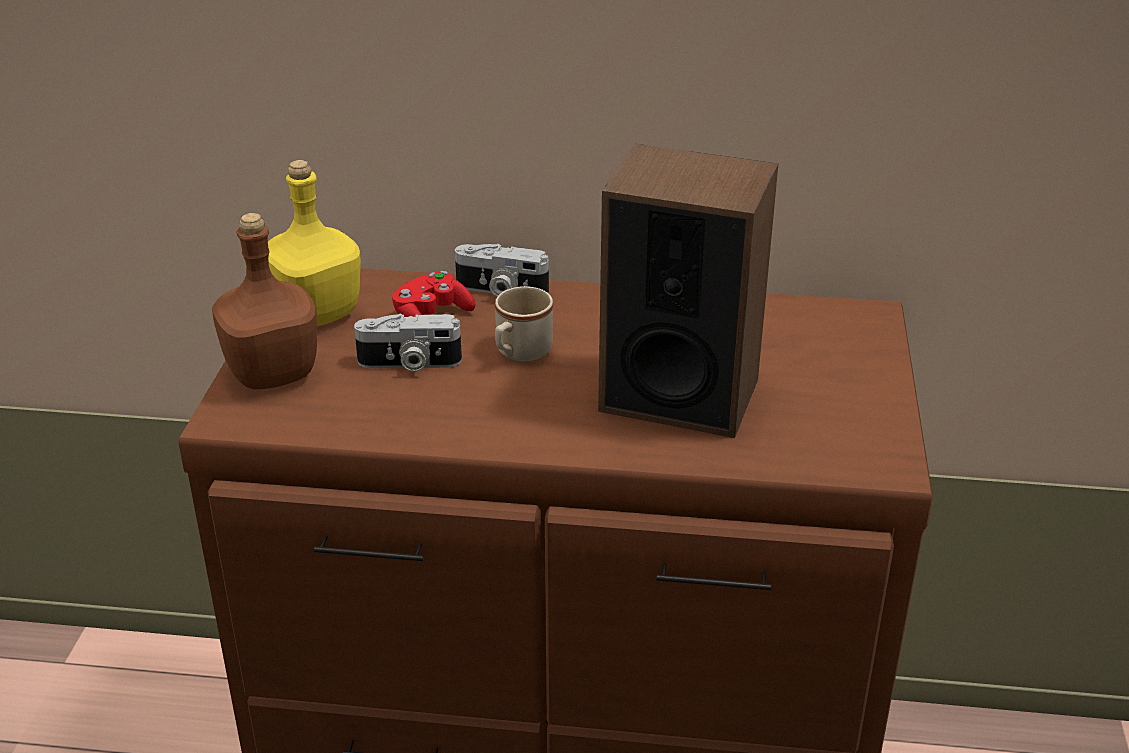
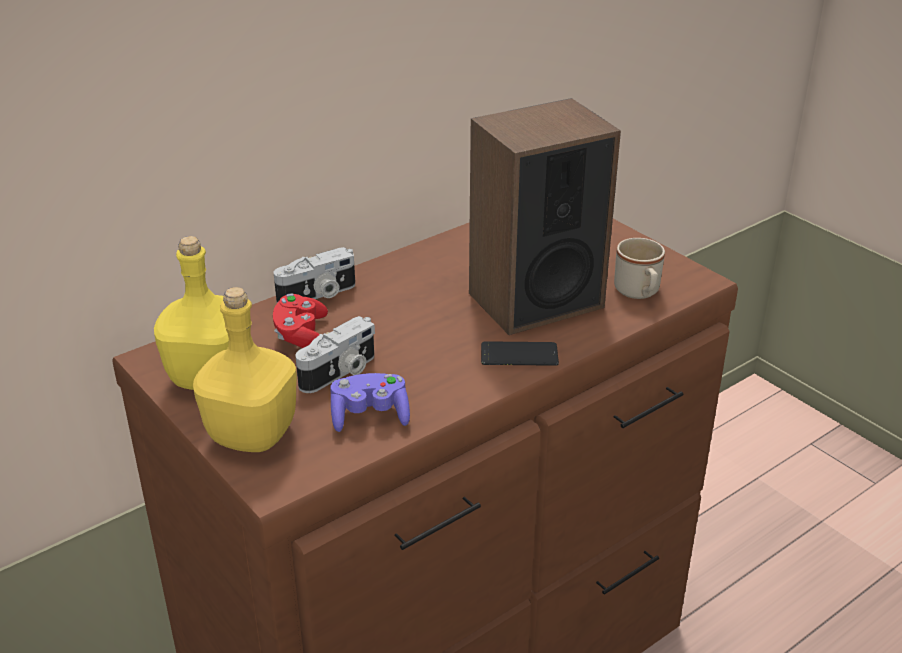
camera: 45 degrees left, 0 degrees up
brown bottle [212,213,317,389] -> yellow bottle [193,287,297,452]
beige mug [495,286,553,362] -> beige mug moved to [614,238,665,299]
none -> purple game controller [330,373,410,432]
none -> phone [481,341,559,366]

